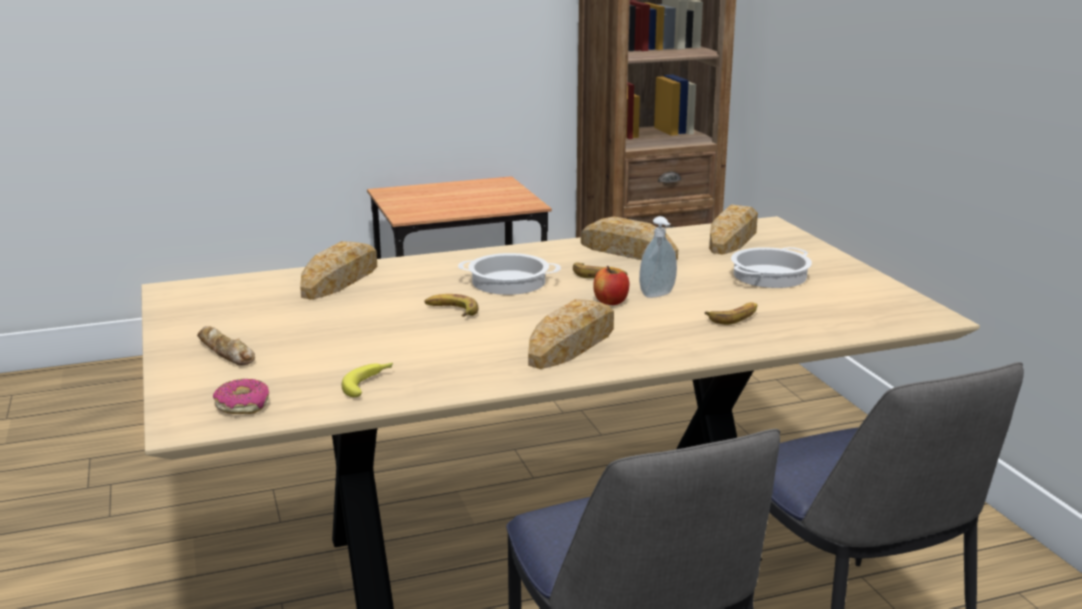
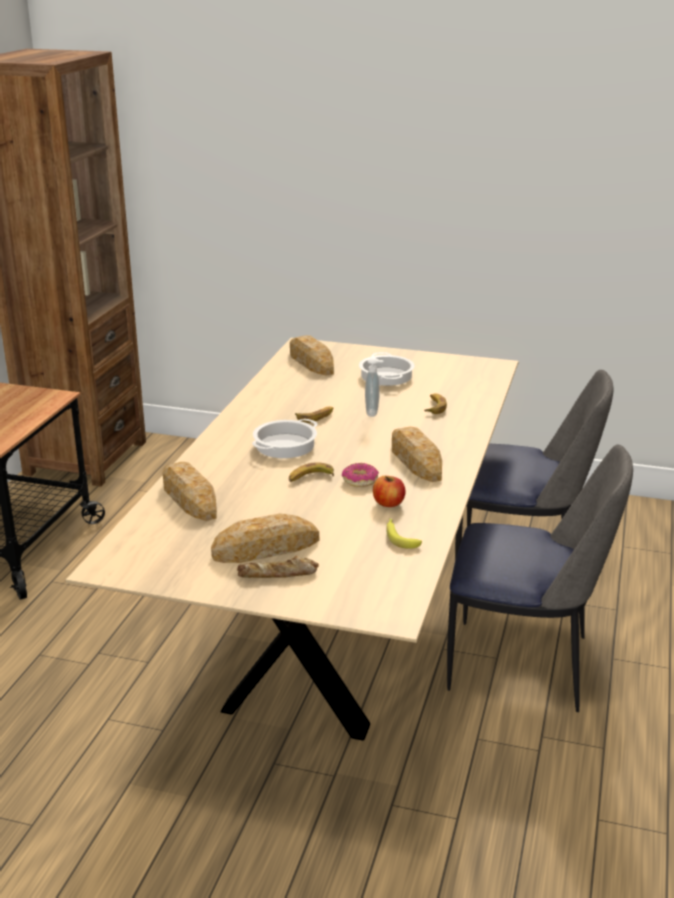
camera: 55 degrees left, 5 degrees up
donut [213,378,269,414] -> donut moved to [342,463,379,487]
bread [581,216,678,260] -> bread moved to [211,513,319,563]
apple [593,266,629,305] -> apple moved to [373,476,405,507]

